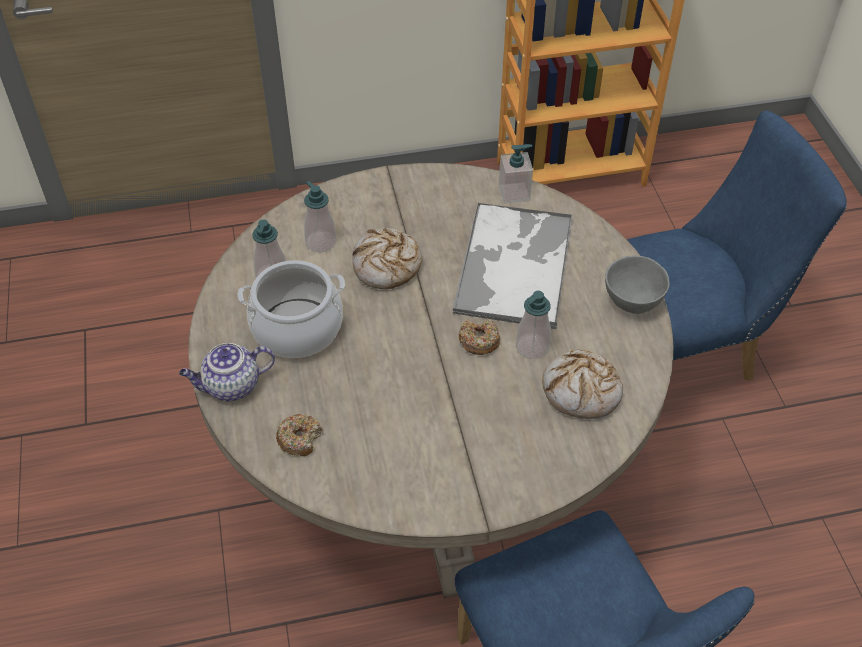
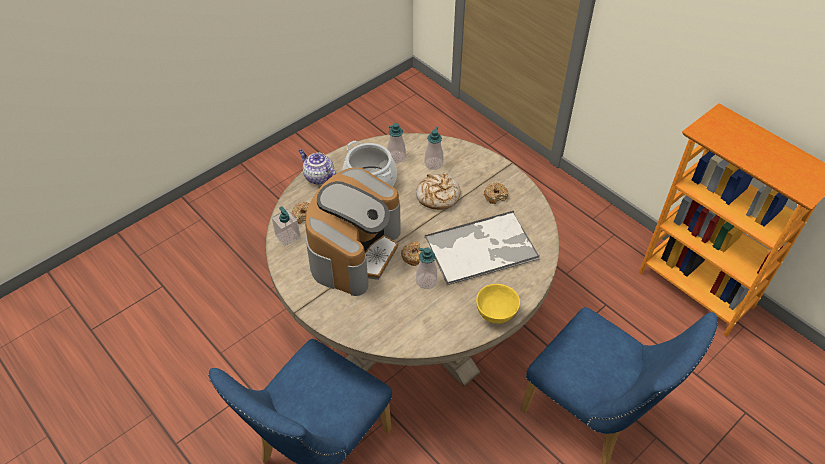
camera: 60 degrees right, 0 degrees up
soap dispenser [499,144,533,203] -> soap dispenser moved to [272,206,301,246]
bread [542,350,623,419] -> none
grey bowl [605,256,670,314] -> yellow bowl [476,284,520,324]
none -> coffee machine [305,167,401,296]
none -> donut [484,182,508,204]

